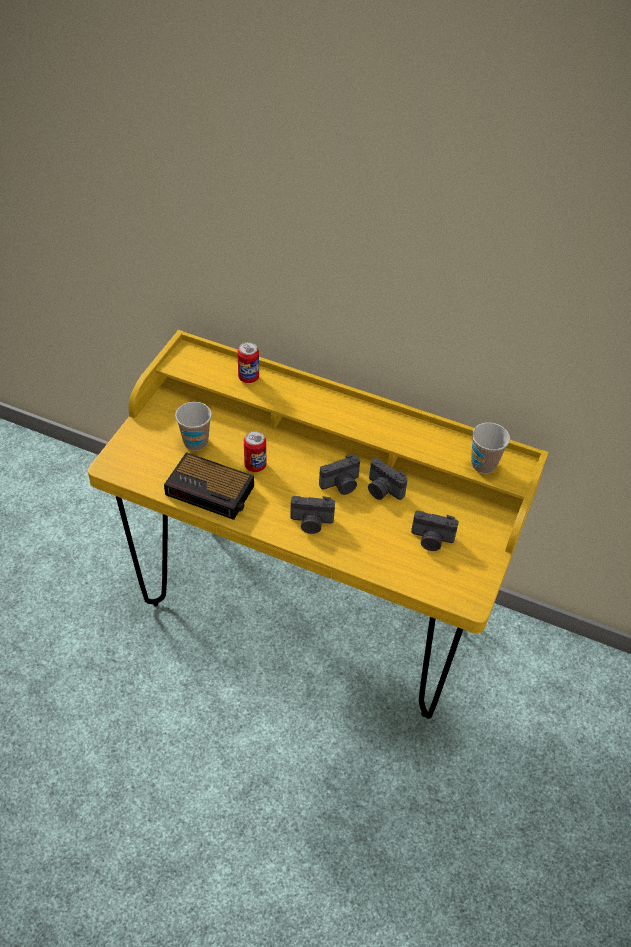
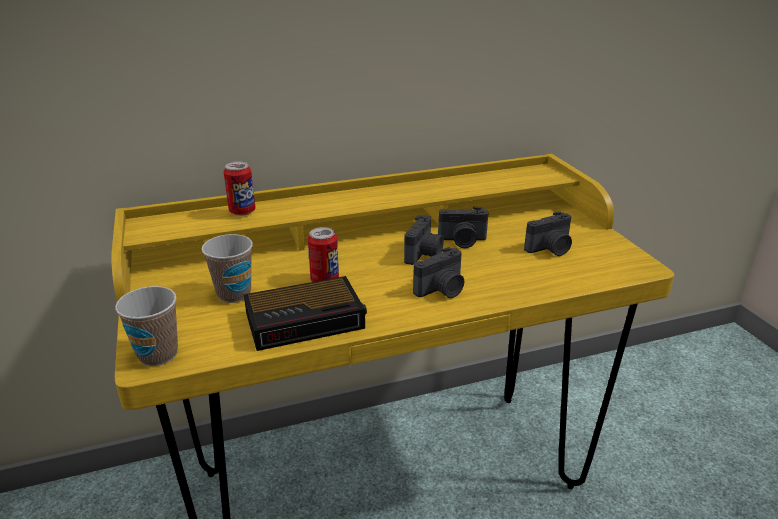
camera: 40 degrees left, 20 degrees down
cup [471,423,510,474] -> cup moved to [115,286,178,366]

